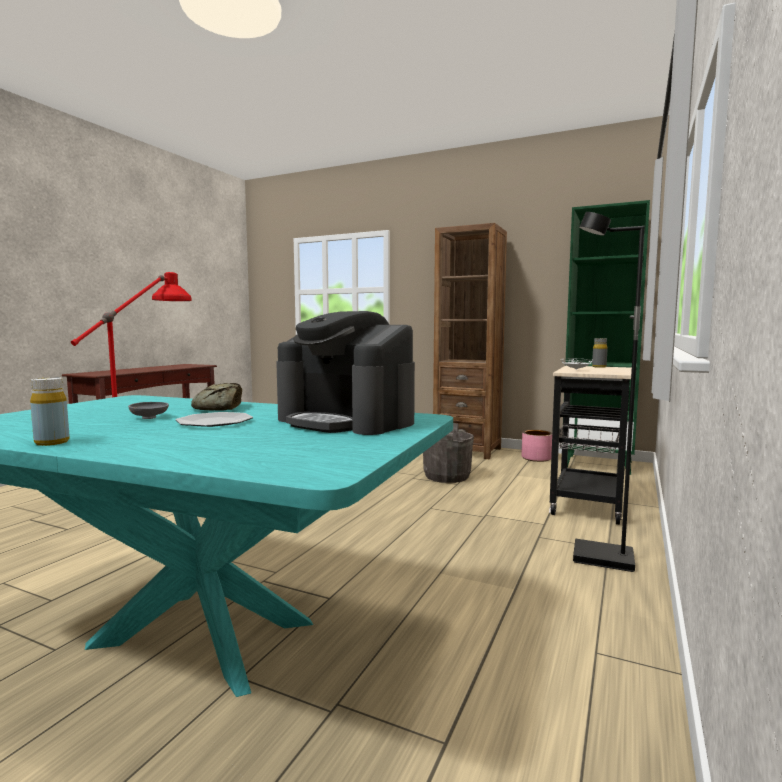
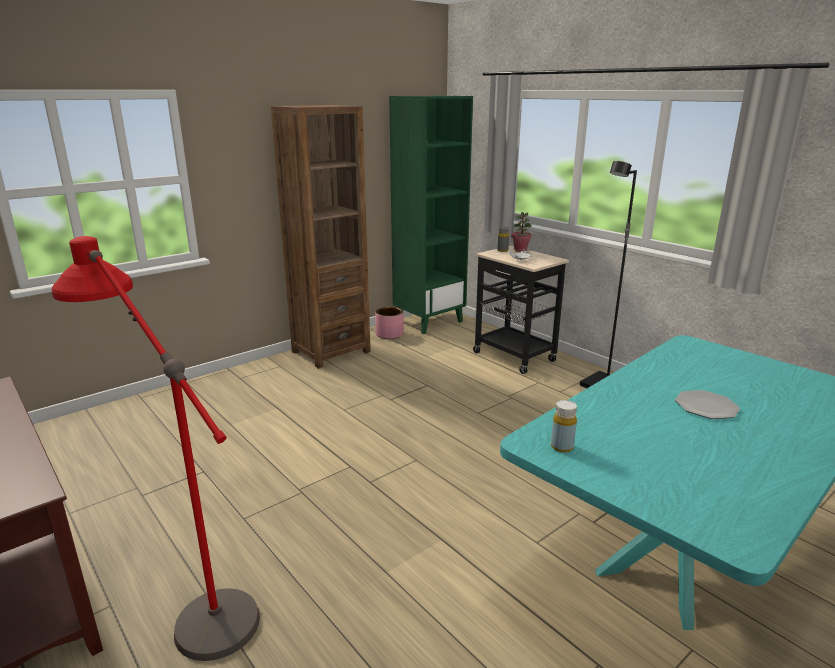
camera: 65 degrees left, 15 degrees up
yellow bottle [30,377,70,446] -> yellow bottle moved to [551,400,577,453]
grey bowl [128,402,169,419] -> none
bread [191,383,242,411] -> none
coffee machine [276,311,415,435] -> none
grey bucket [423,423,474,483] -> none
none -> potted plant [511,212,532,252]

